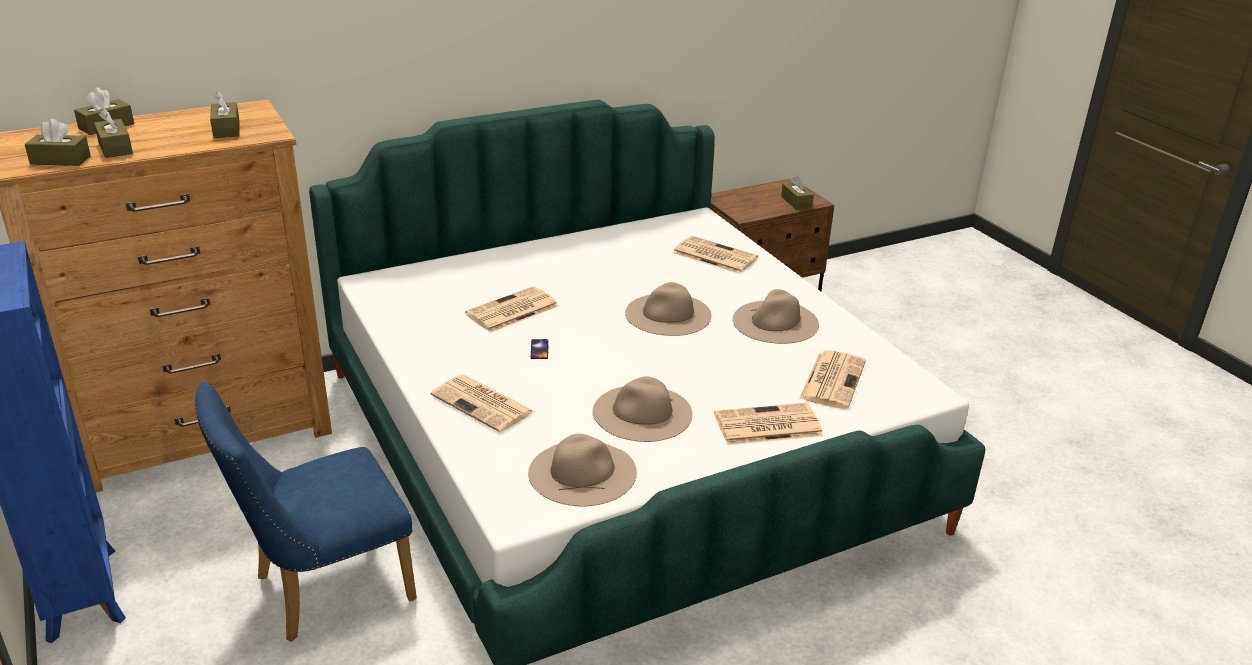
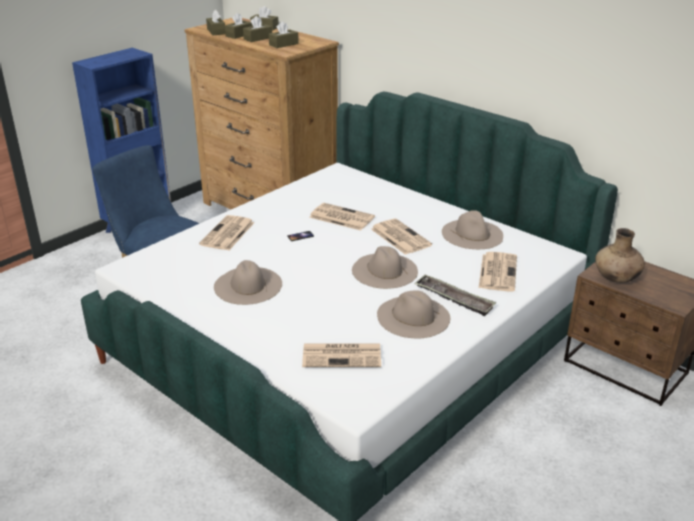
camera: 70 degrees right, 0 degrees up
beige hat [528,434,637,507] -> beige hat moved to [442,210,503,249]
newspaper [714,403,823,445] -> newspaper moved to [371,219,432,255]
brown tissue box [781,175,814,210] -> brown tissue box moved to [243,16,272,42]
none -> tray [414,275,496,316]
none -> brown vase [595,228,645,283]

